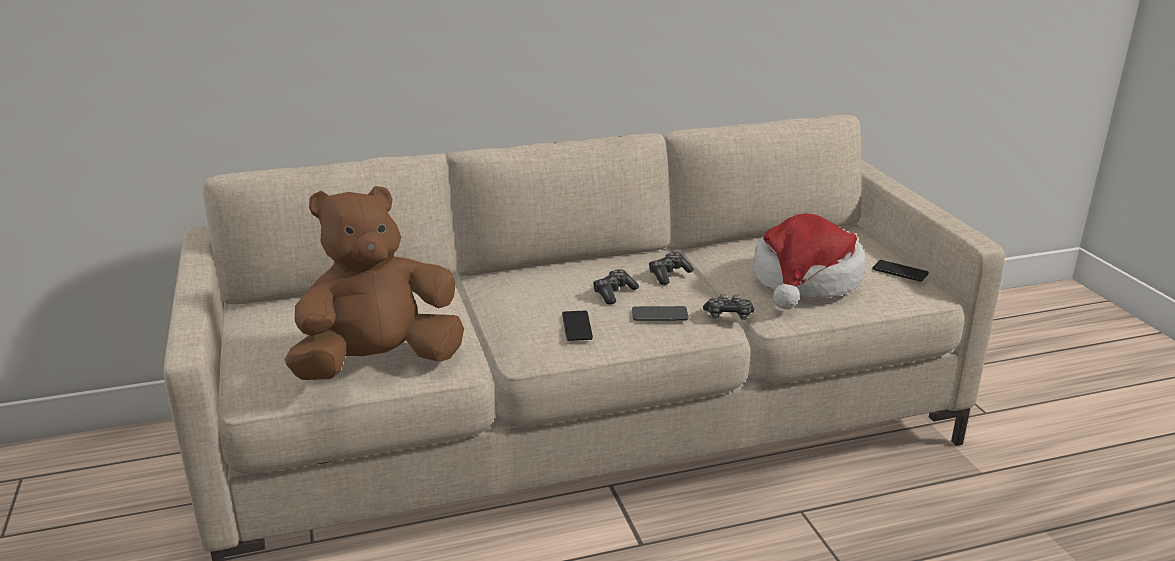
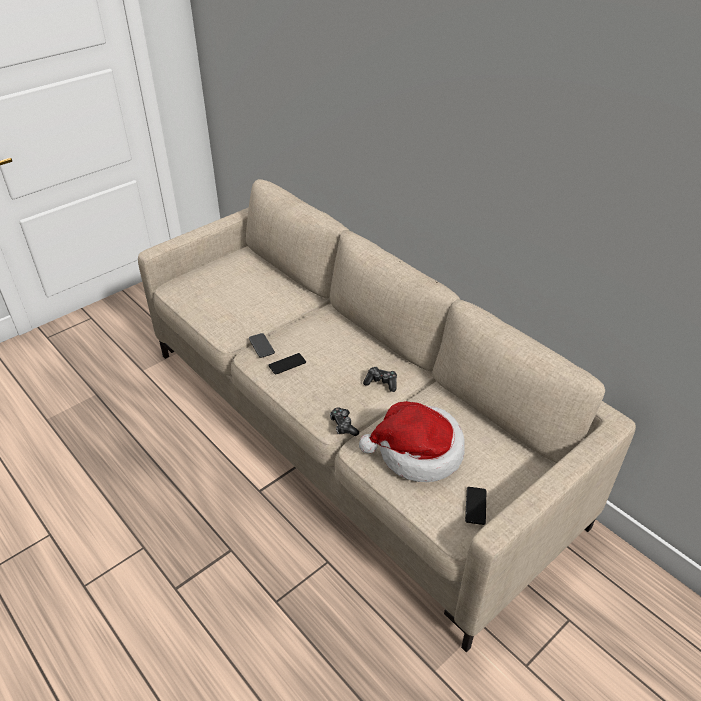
camera: 65 degrees right, 15 degrees up
brown plush toy [285,186,464,380] -> none
game controller [593,269,639,305] -> none
phone [632,306,689,321] -> phone moved to [249,333,275,358]

